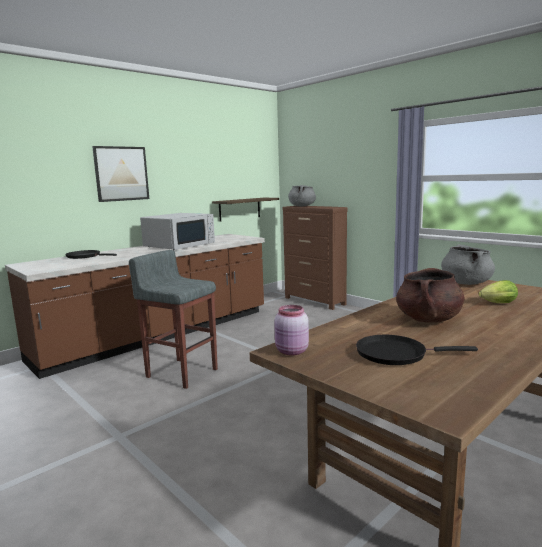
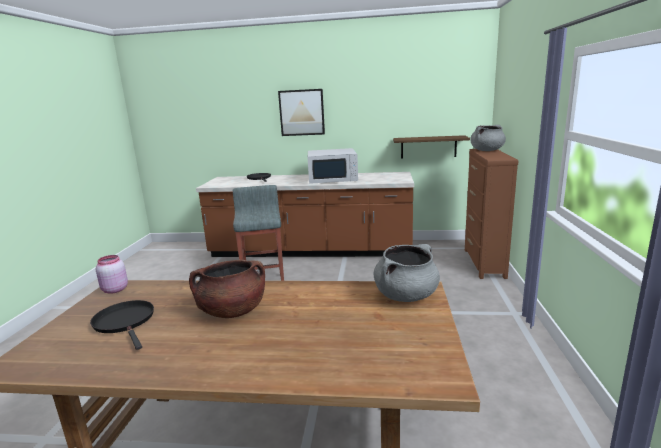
camera: 50 degrees right, 5 degrees up
lettuce [479,280,518,303] -> none

